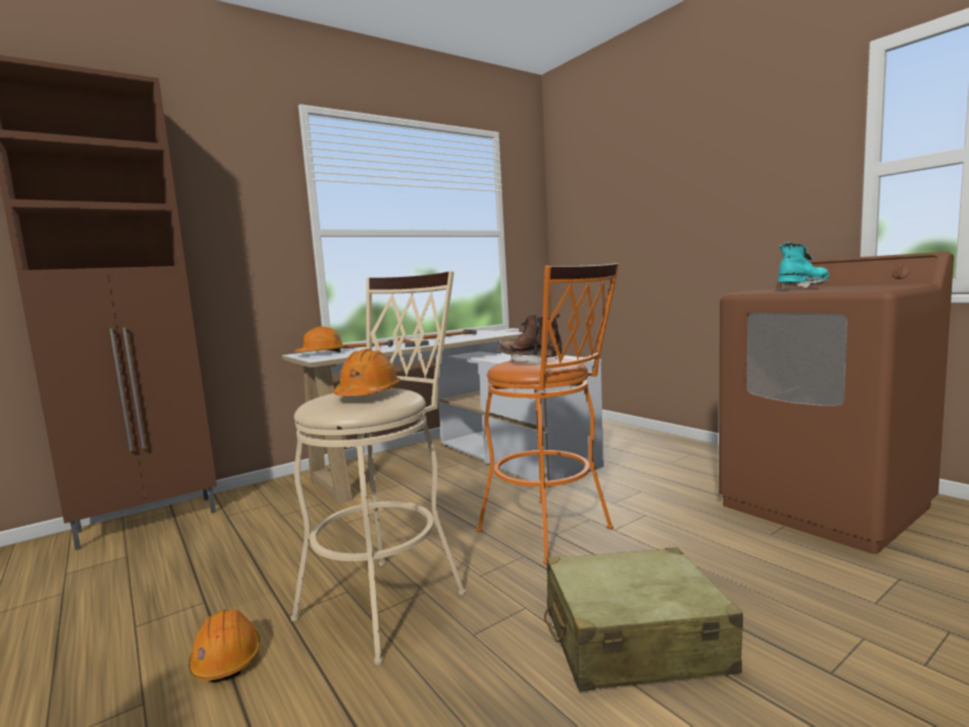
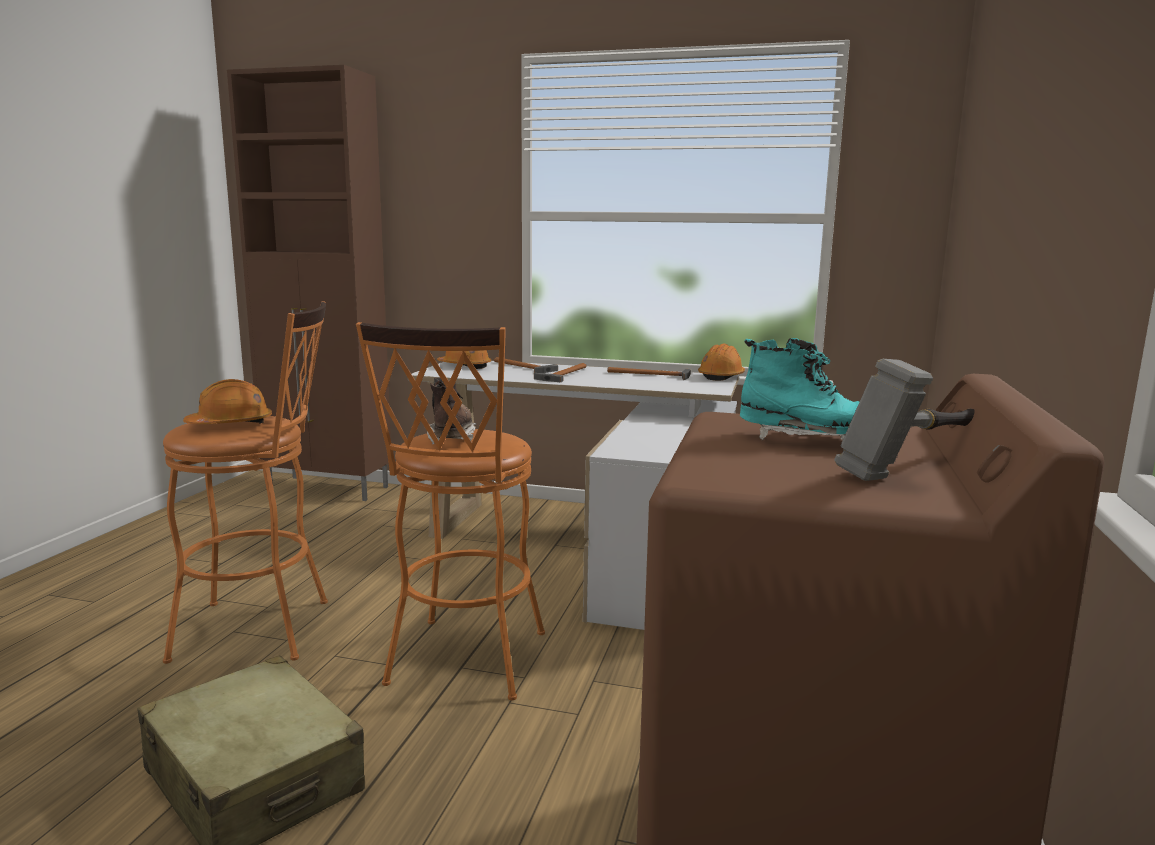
camera: 50 degrees right, 5 degrees up
orange hard hat [188,609,260,682] -> orange hard hat moved to [698,343,745,381]
beige stool [291,271,466,665] -> orange stool [163,301,328,664]
none -> hammer [834,359,974,481]

